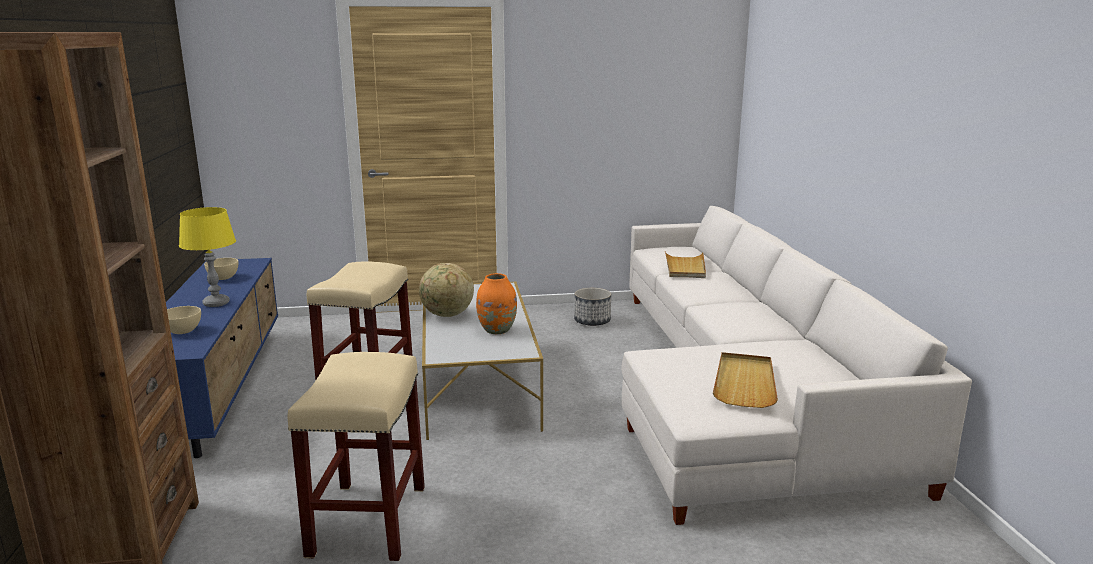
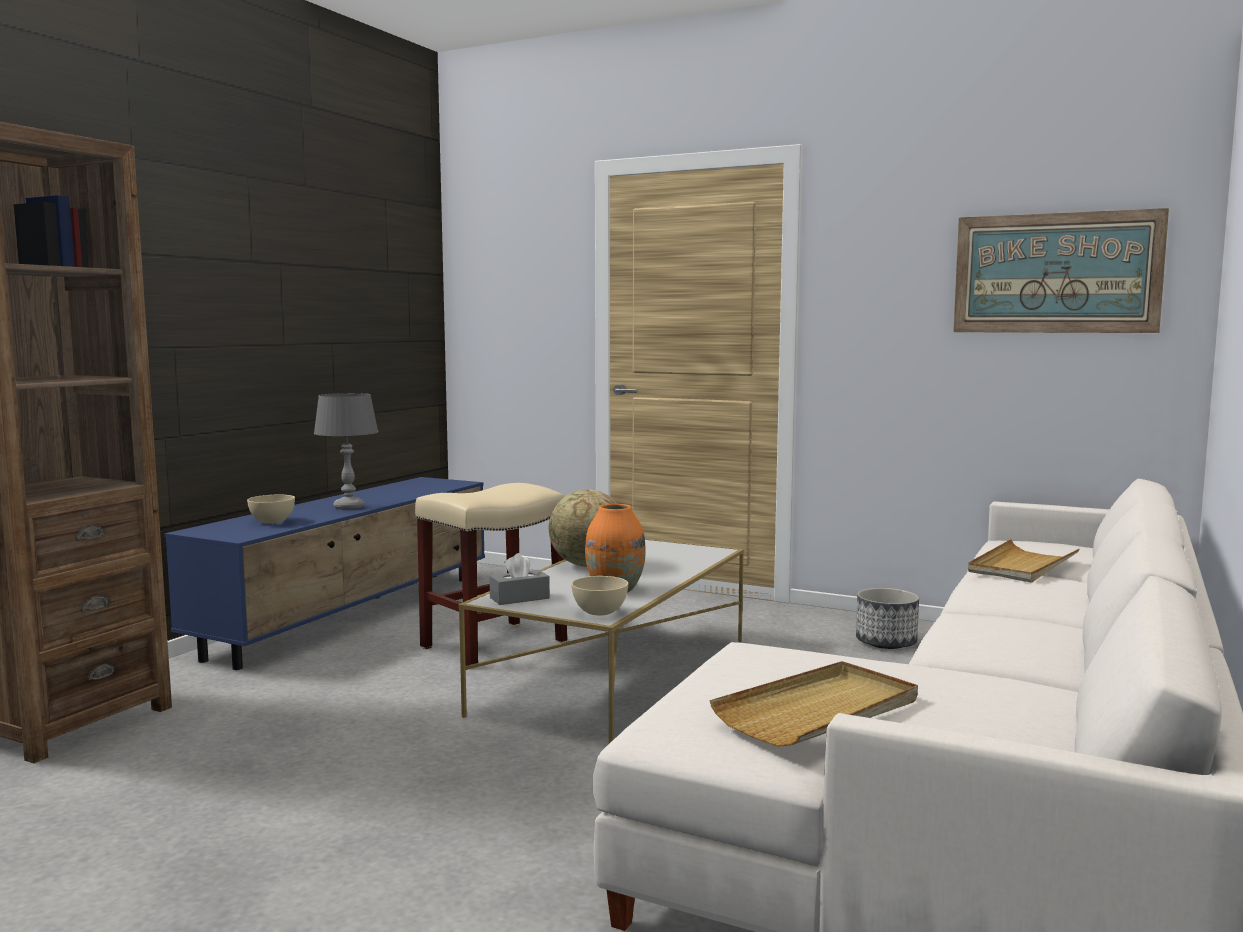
camera: 35 degrees right, 10 degrees down
yellow table lamp [179,207,236,307] -> grey table lamp [314,393,378,510]
beige bowl [204,258,238,280] -> beige bowl moved to [571,576,628,615]
beige stool [288,352,425,561] -> none
none -> grey tissue box [489,553,550,605]
none -> picture [953,208,1169,333]

